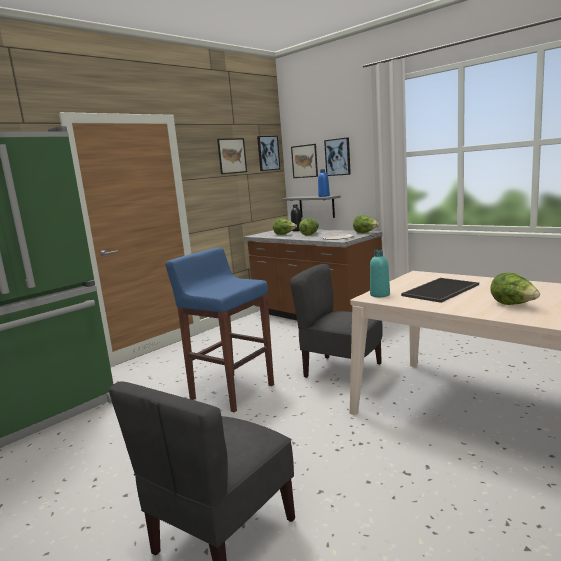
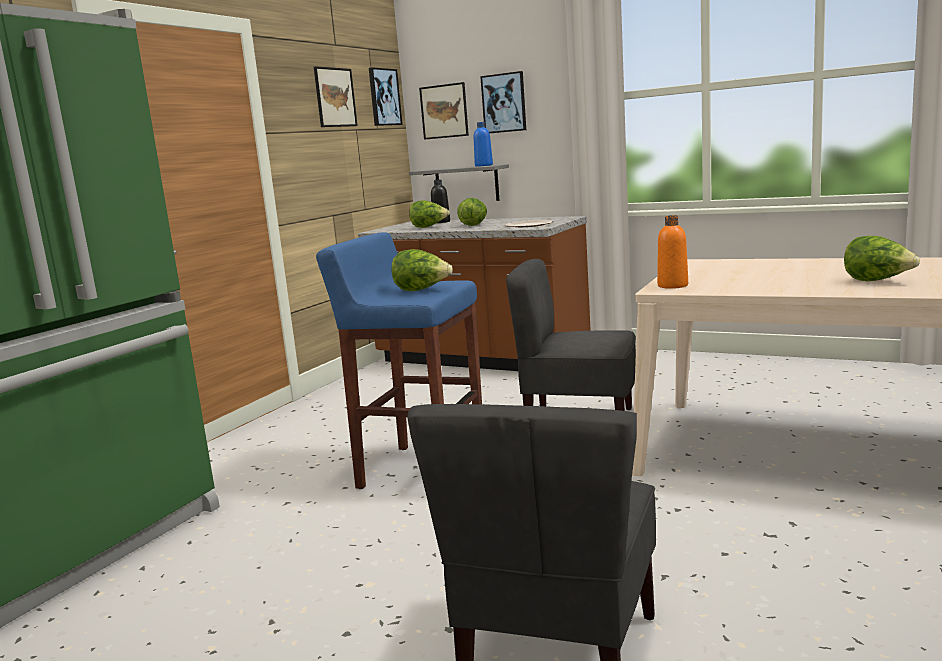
camera: 15 degrees left, 0 degrees up
lettuce [353,215,379,233] -> lettuce moved to [391,249,453,291]
turquoise bottle [370,249,390,297] -> orange bottle [657,215,688,289]
tray [401,278,479,303] -> none

